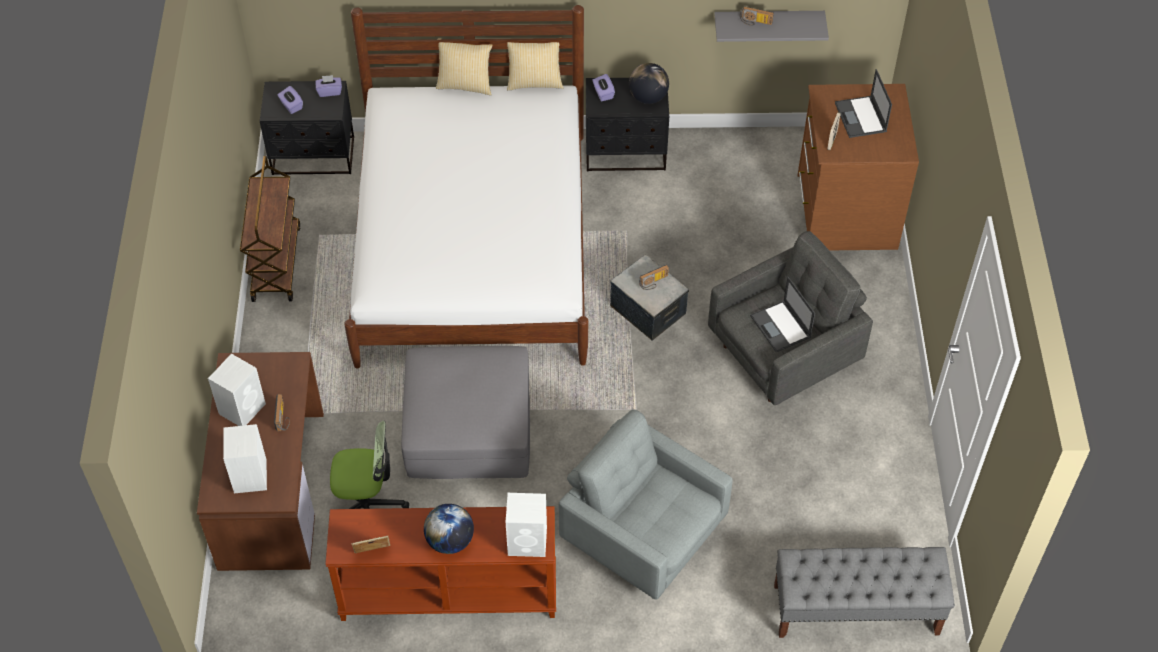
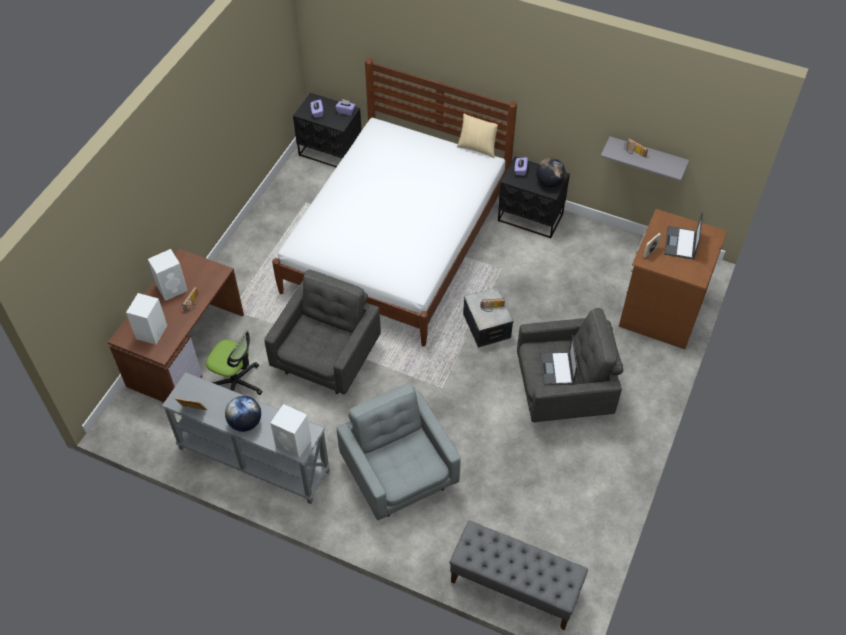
camera: 25 degrees right, 0 degrees up
brown cart [240,156,301,302] -> none
brown console table [325,506,556,621] -> grey console table [162,372,330,504]
grey ottoman [401,346,530,479] -> grey armchair [264,269,381,394]
pillow [436,38,493,96] -> none

